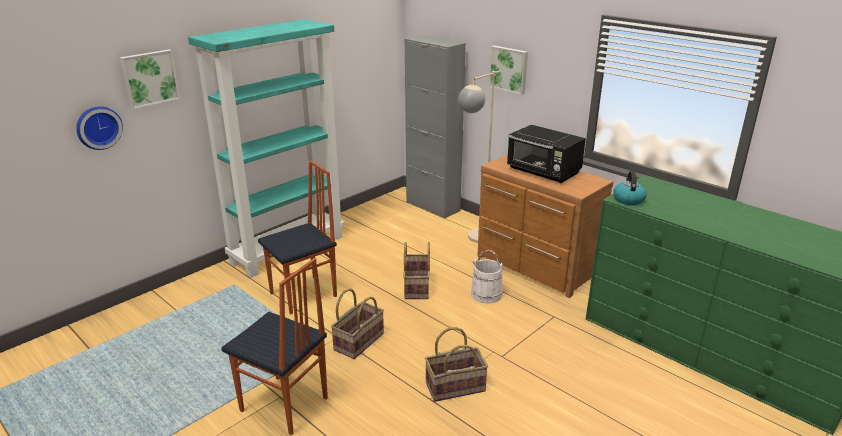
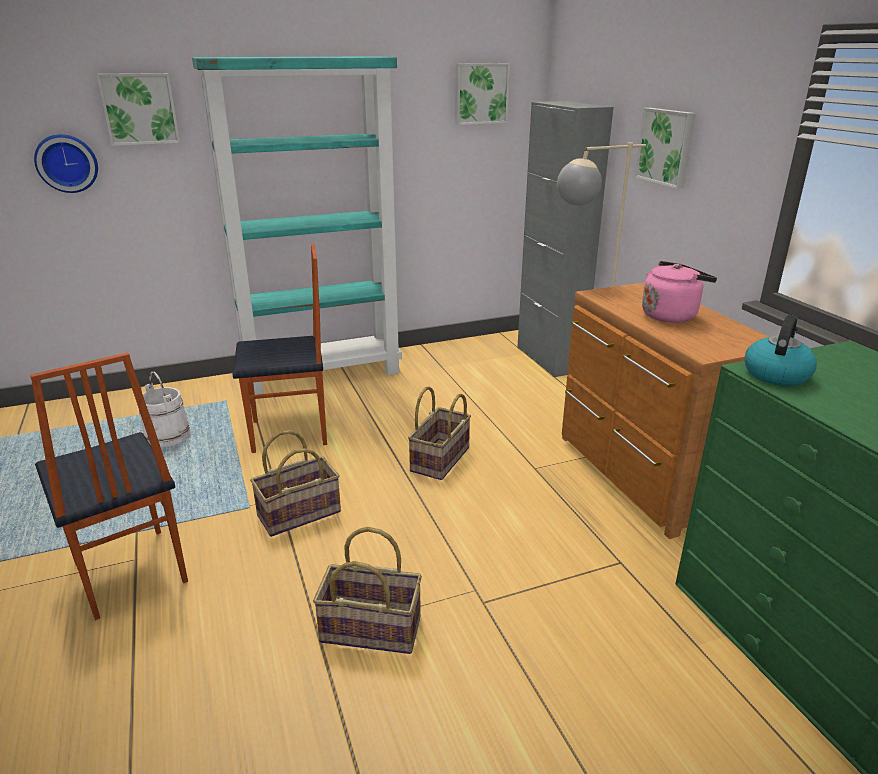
camera: 25 degrees right, 0 degrees up
white bucket [471,250,505,304] -> white bucket moved to [139,371,191,447]
black microwave [507,125,586,183] -> pink kettle [642,261,717,323]
none -> picture [455,63,510,125]

